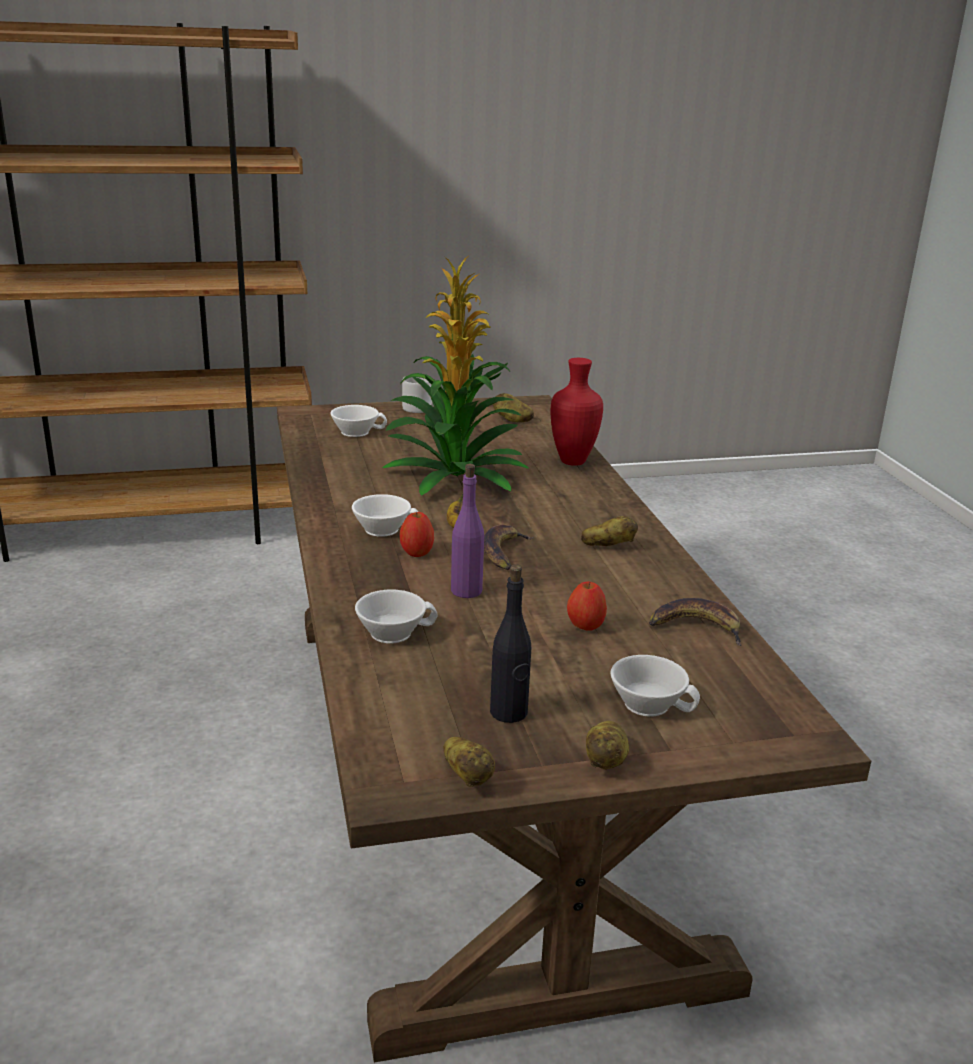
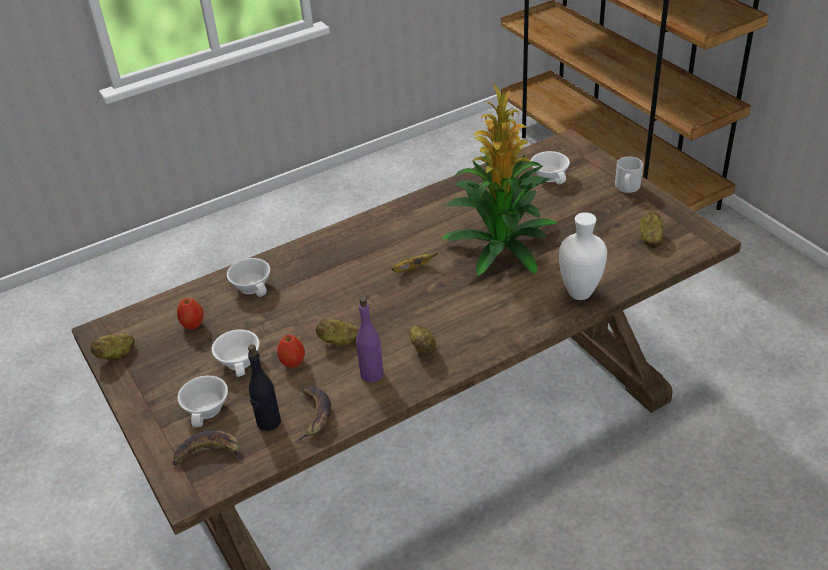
camera: 75 degrees right, 15 degrees up
white cup [352,494,418,537] -> white cup moved to [212,329,259,377]
apple [400,512,434,557] -> apple moved to [177,298,204,330]
purple bottle [451,464,484,598] -> purple bottle moved to [356,297,384,382]
banana [484,524,534,570] -> banana moved to [172,430,243,465]
black bottle [490,564,531,723] -> black bottle moved to [248,344,281,431]
red vase [551,358,603,466] -> white vase [559,212,607,300]
potato [586,721,629,770] -> potato moved to [316,319,359,346]

